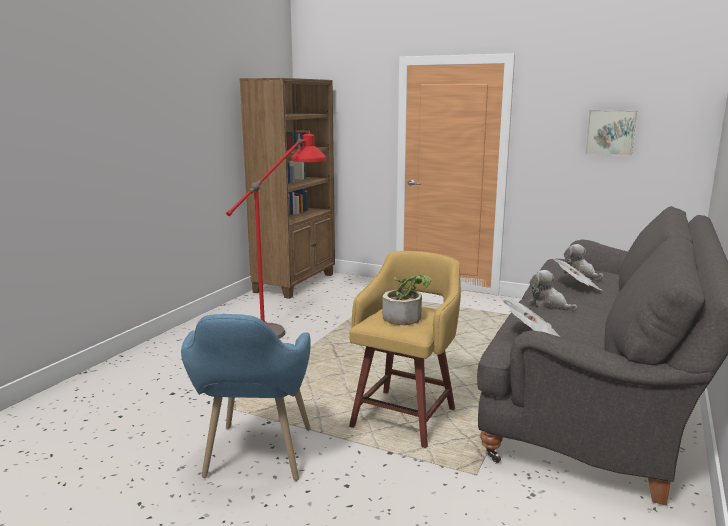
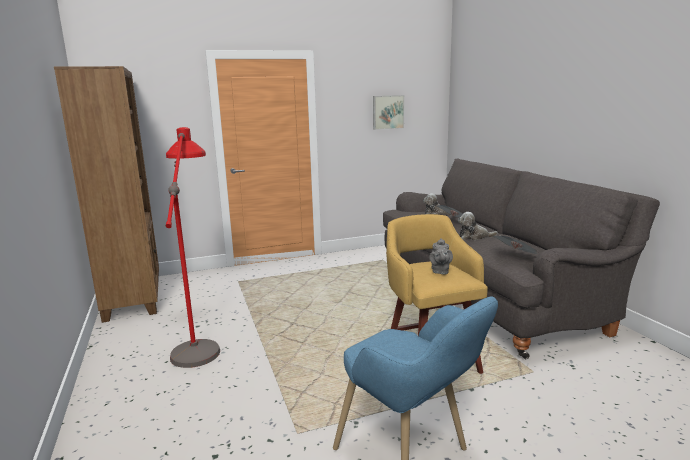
camera: 45 degrees left, 0 degrees up
potted plant [382,275,431,325] -> grey teapot [429,238,453,275]

